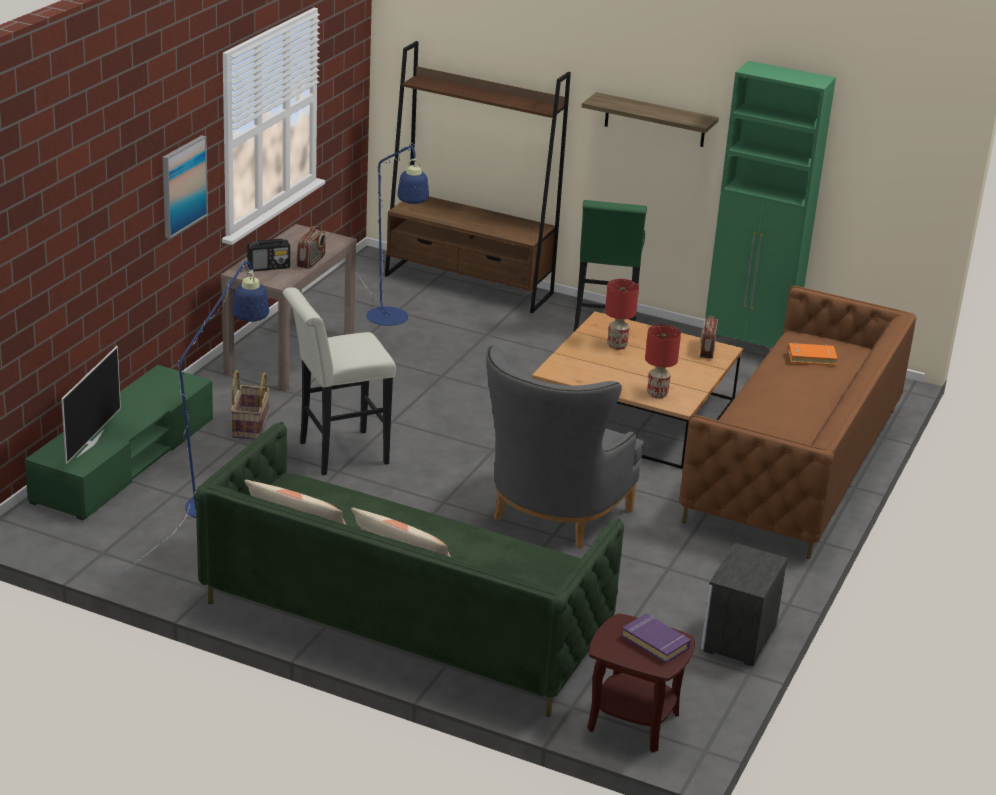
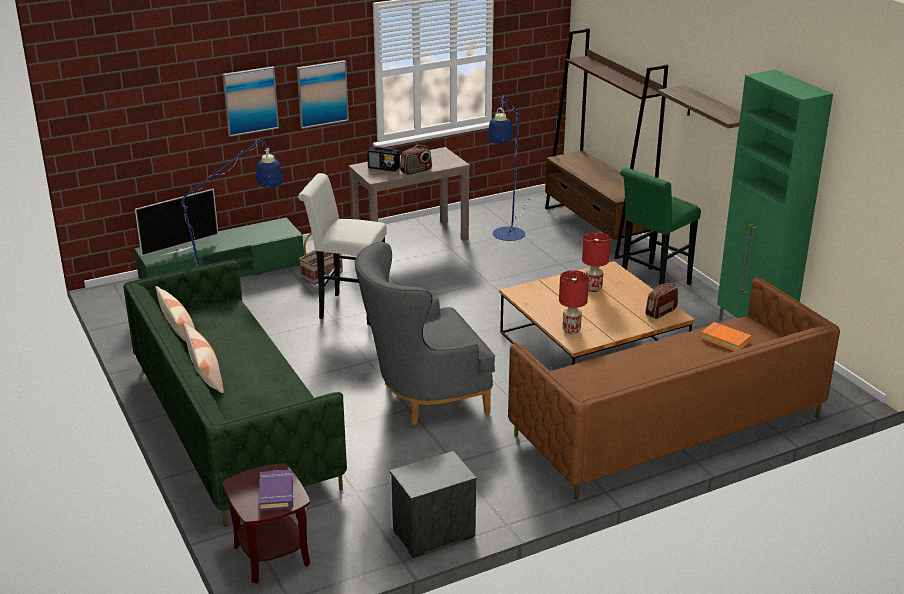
camera: 40 degrees right, 0 degrees up
none -> picture [222,66,279,137]

